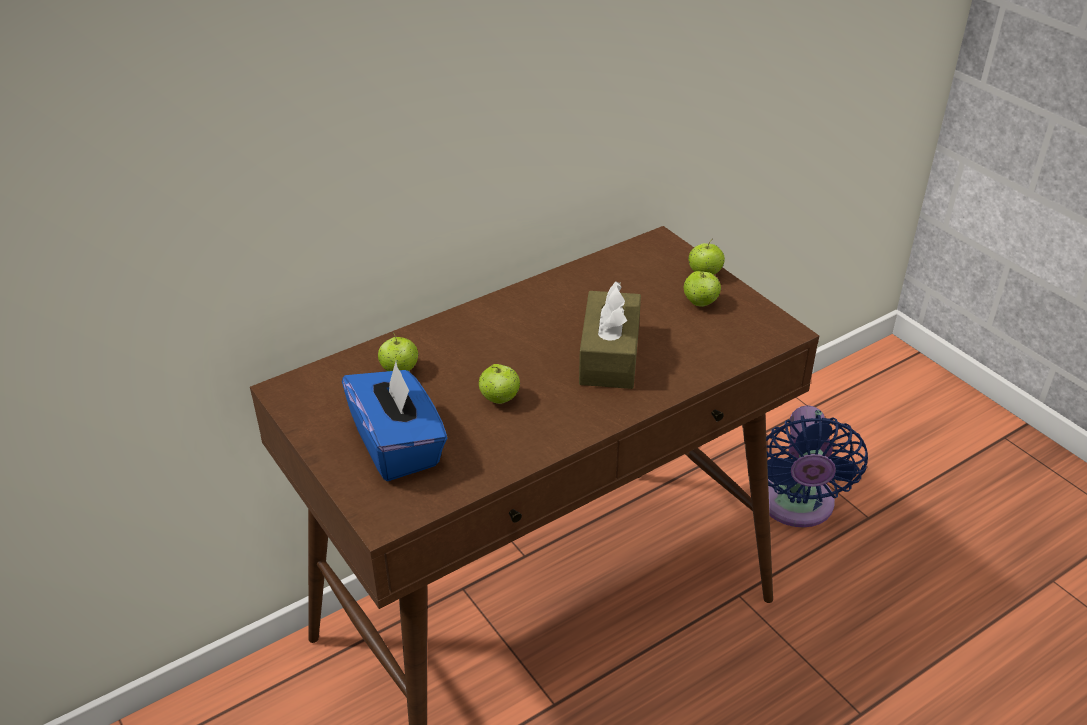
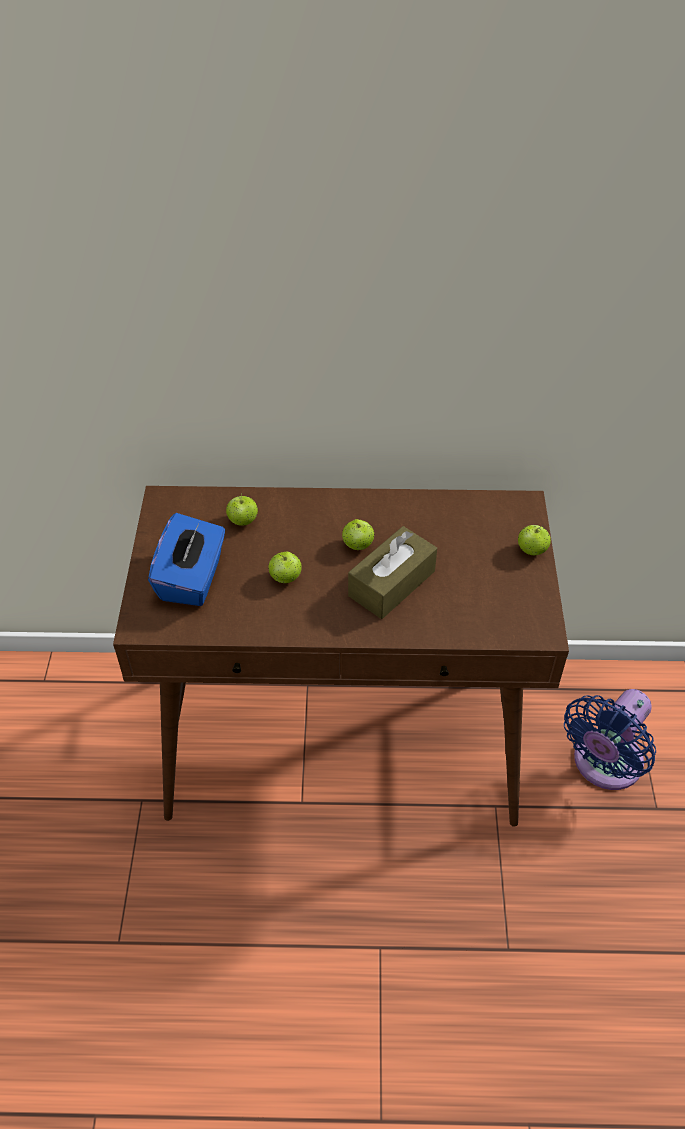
camera: 35 degrees right, 10 degrees up
apple [684,271,721,307] -> apple moved to [342,519,374,550]

